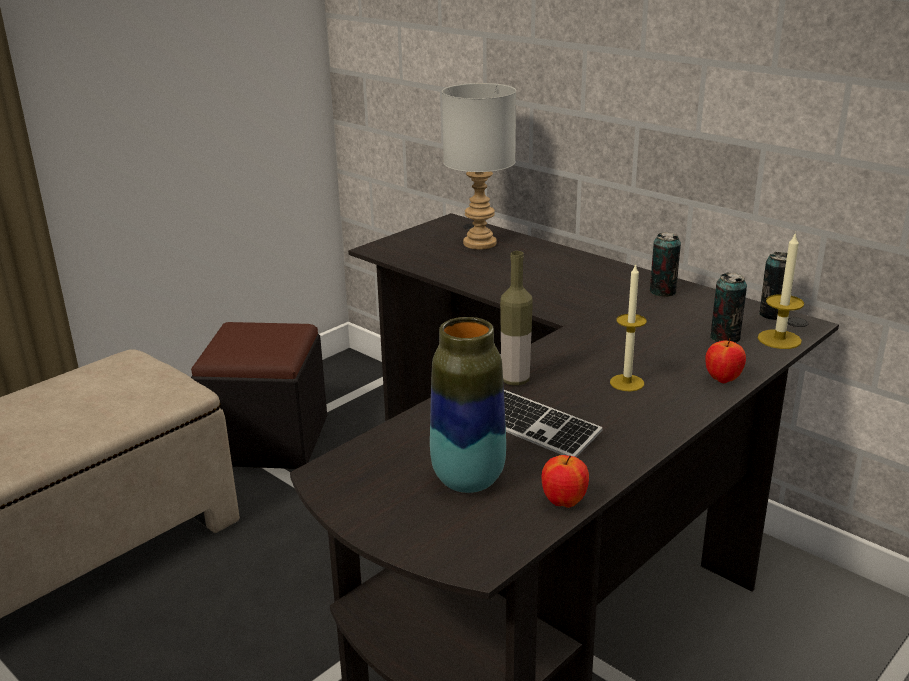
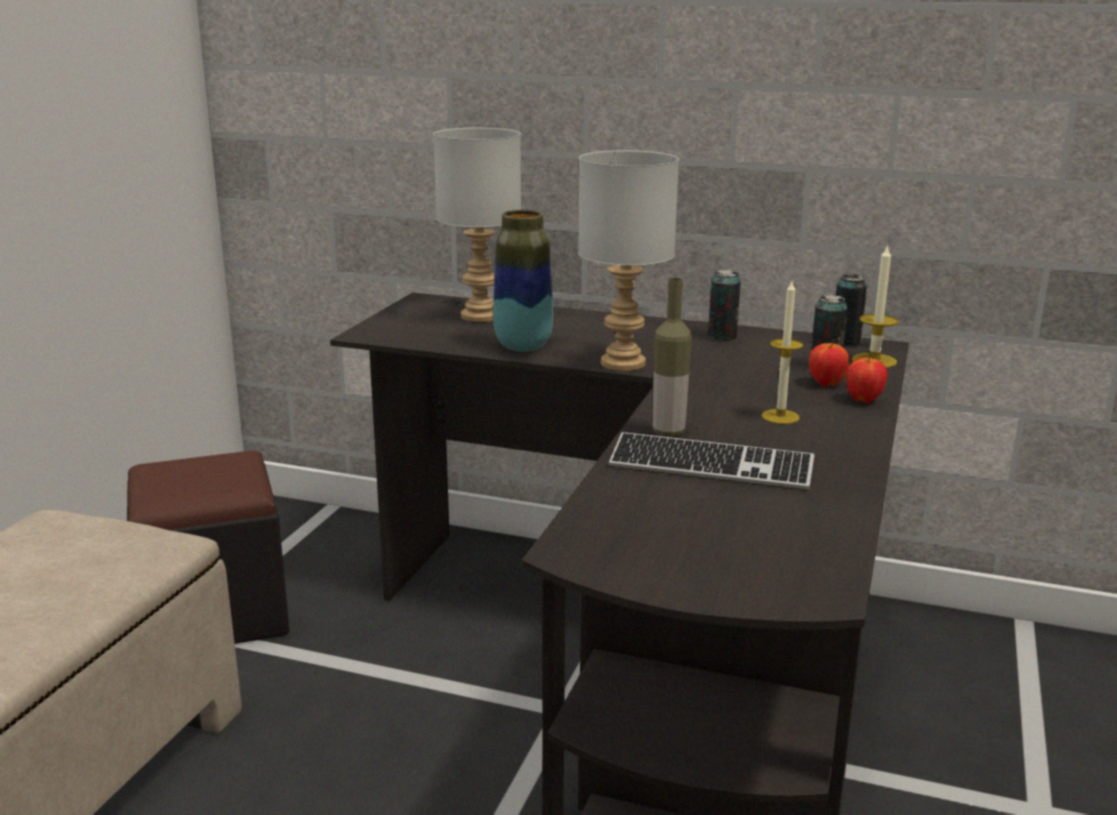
camera: 25 degrees left, 5 degrees down
vase [430,317,506,493] -> vase moved to [493,210,553,352]
apple [541,455,589,508] -> apple moved to [809,340,849,387]
none -> grey table lamp [578,150,679,371]

